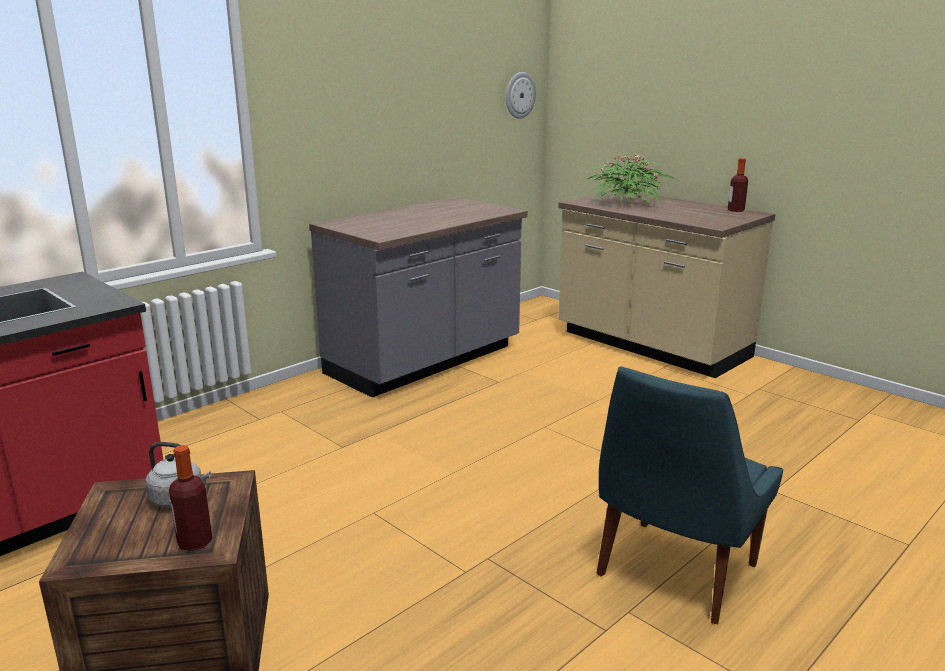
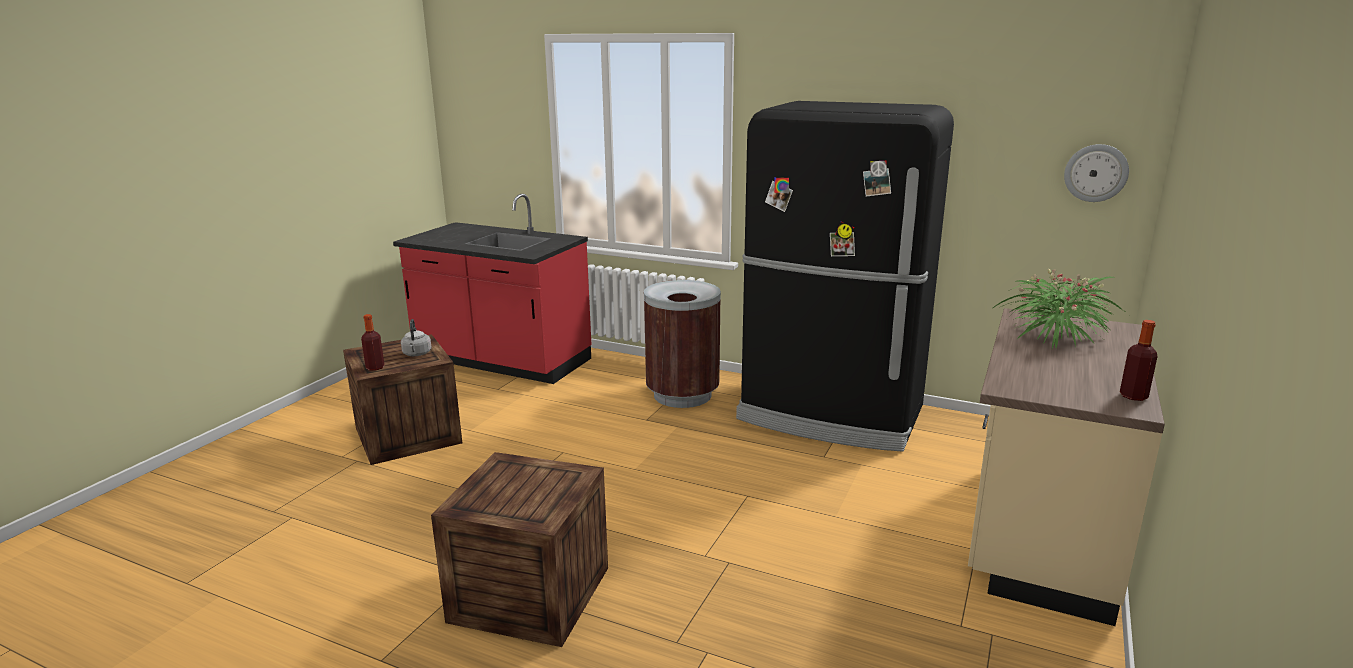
camera: 70 degrees right, 0 degrees up
grey counter [309,197,528,397] -> black fridge [736,101,954,452]
blue chair [597,366,783,624] -> crate [431,452,608,647]
none -> brown trash can [644,280,721,408]

